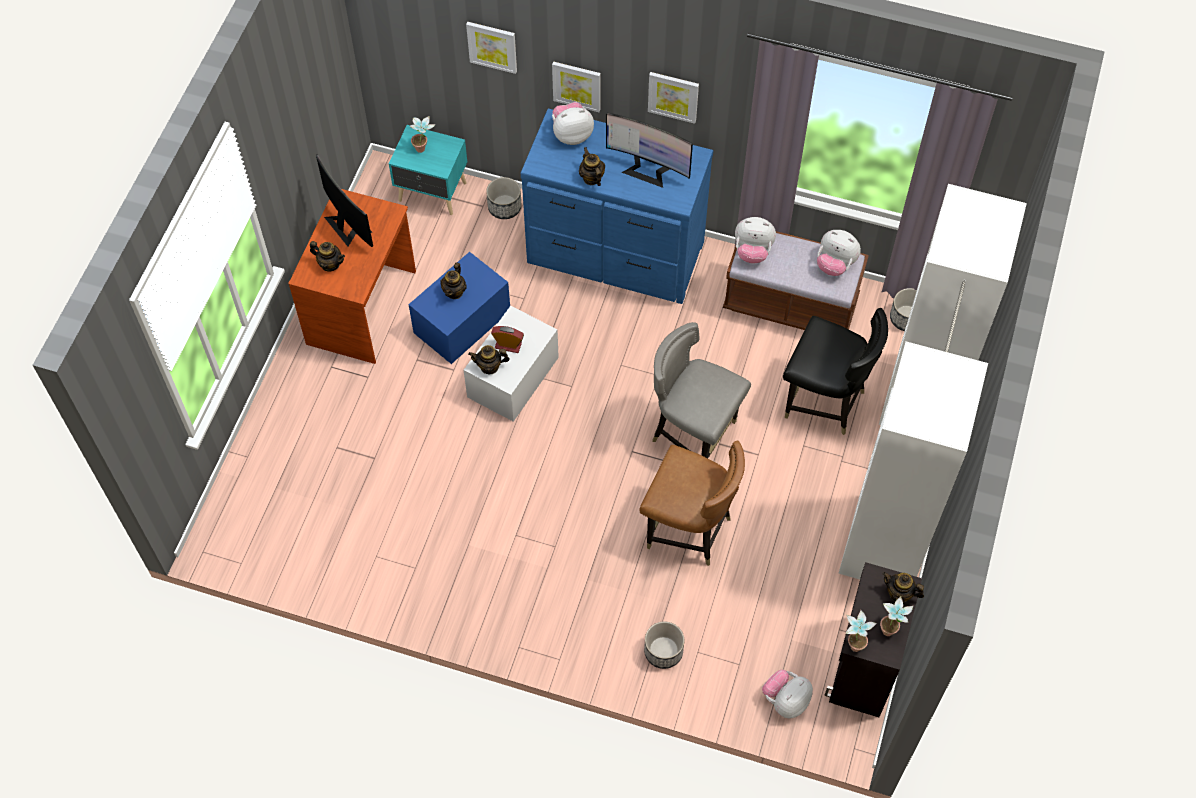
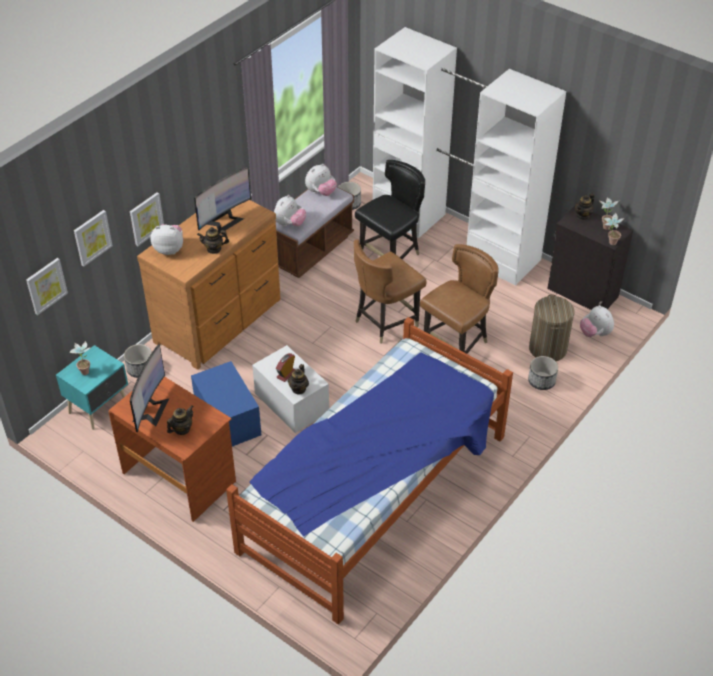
camera: 70 degrees left, 15 degrees down
monitor [316,154,373,247] -> monitor turned 120 degrees clockwise [130,345,169,432]
teapot [440,262,467,299] -> none
blue dresser [521,108,713,304] -> brown dresser [137,200,281,370]
plush toy [552,102,594,145] -> plush toy turned 90 degrees clockwise [151,224,183,255]
picture [648,72,699,124] -> picture moved to [26,258,68,315]
grey chair [652,322,751,458] -> brown chair [354,239,427,344]
none -> bed [226,317,513,624]
none -> laundry basket [529,294,575,361]

